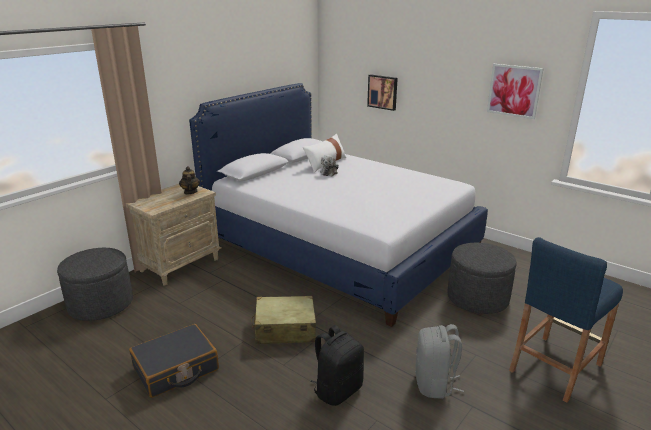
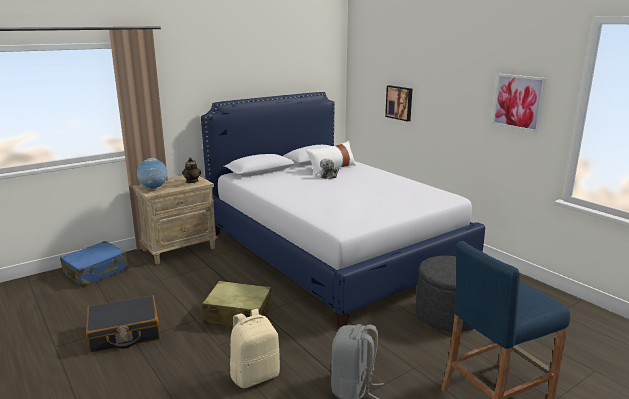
camera: 15 degrees right, 5 degrees down
grey ottoman [57,248,133,321] -> blue suitcase [60,241,129,288]
black backpack [310,325,364,406] -> beige backpack [230,309,280,388]
none -> globe [137,158,168,190]

